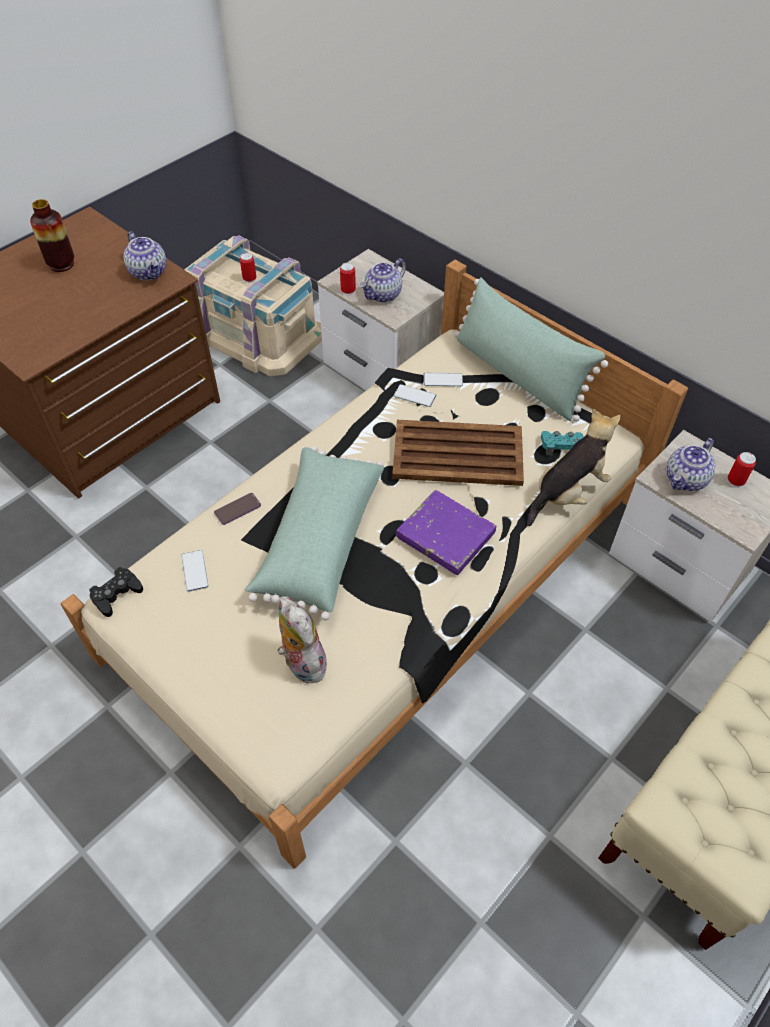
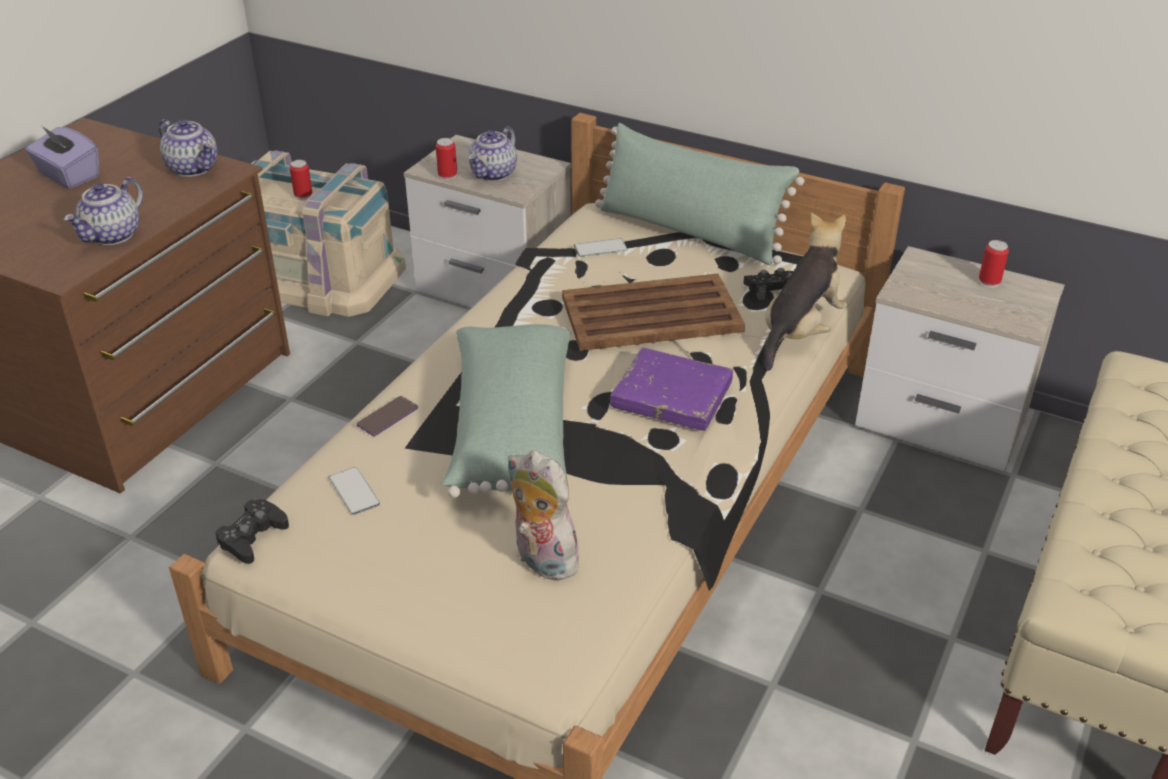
camera: 15 degrees left, 15 degrees down
vase [30,199,74,272] -> purple tissue box [25,125,99,188]
phone [394,384,436,407] -> none
turquoise game controller [541,431,584,456] -> black game controller [743,268,794,300]
teapot [666,438,715,491] -> teapot moved to [64,177,143,245]

